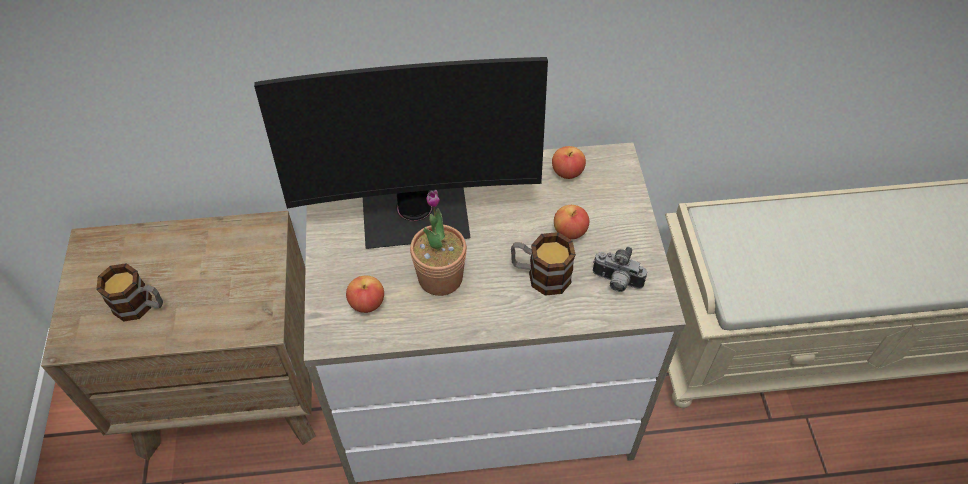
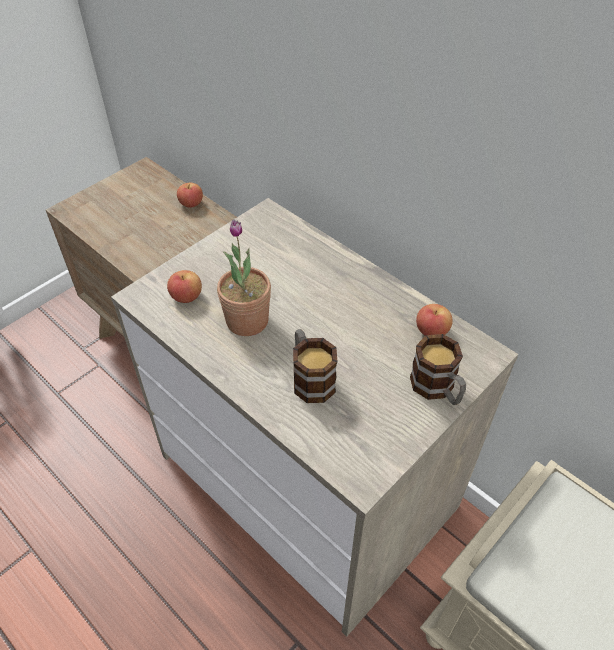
camera: 50 degrees right, 5 degrees down
mug [96,263,163,322] -> mug moved to [410,334,466,405]
monitor [254,57,548,249] -> none
apple [554,205,589,239] -> apple moved to [177,183,203,208]
camera [593,247,647,292] -> none

